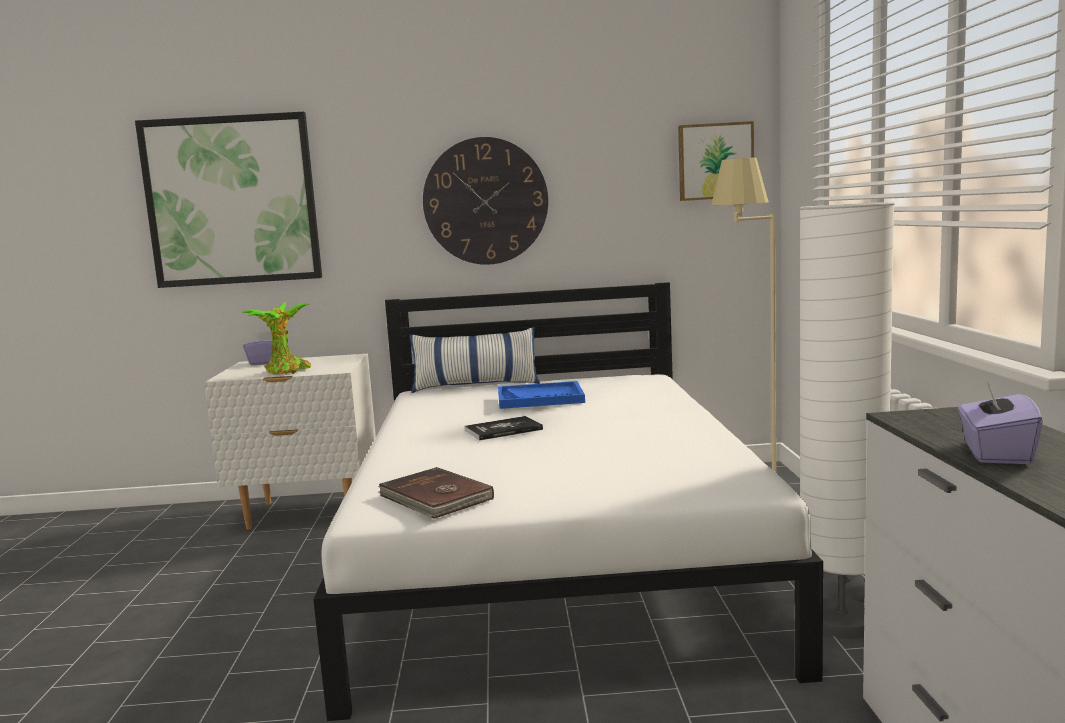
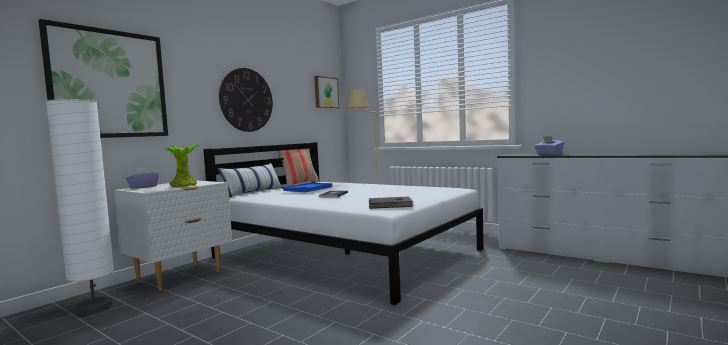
camera: 50 degrees left, 5 degrees down
white floor lamp [799,202,895,639] -> white floor lamp moved to [46,99,114,315]
none -> pillow [277,148,319,186]

